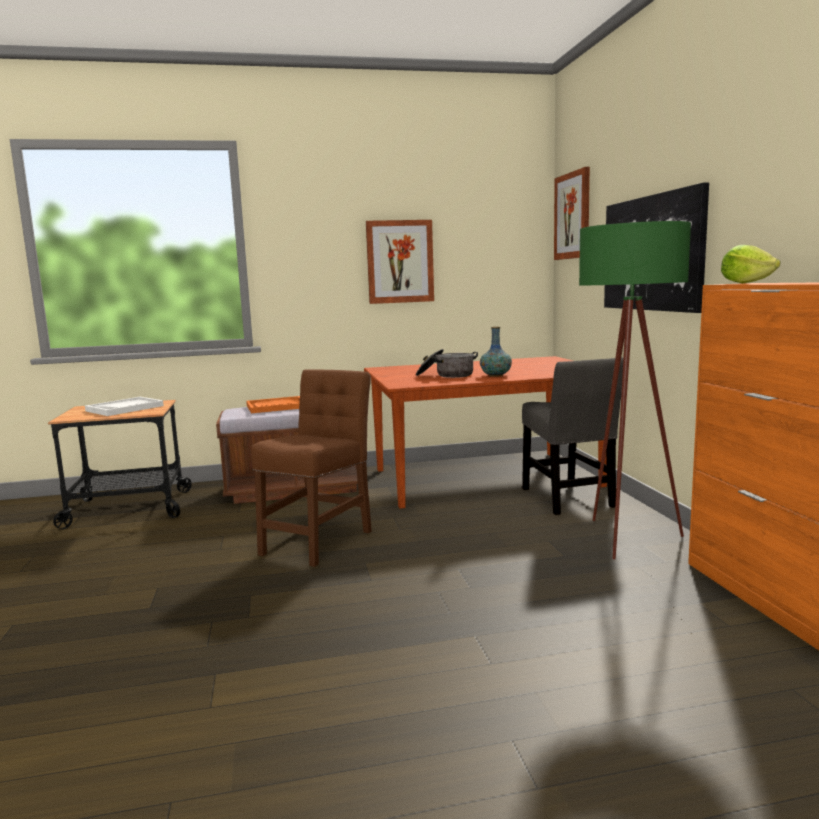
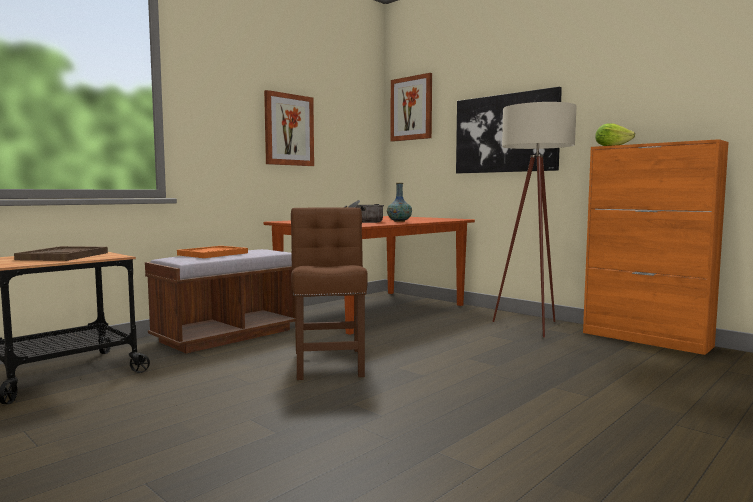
camera: 35 degrees left, 5 degrees down
white tray [85,397,164,416] -> brown tray [14,246,108,261]
grey chair [522,357,623,515] -> none
green floor lamp [579,221,691,559] -> beige floor lamp [492,102,577,337]

